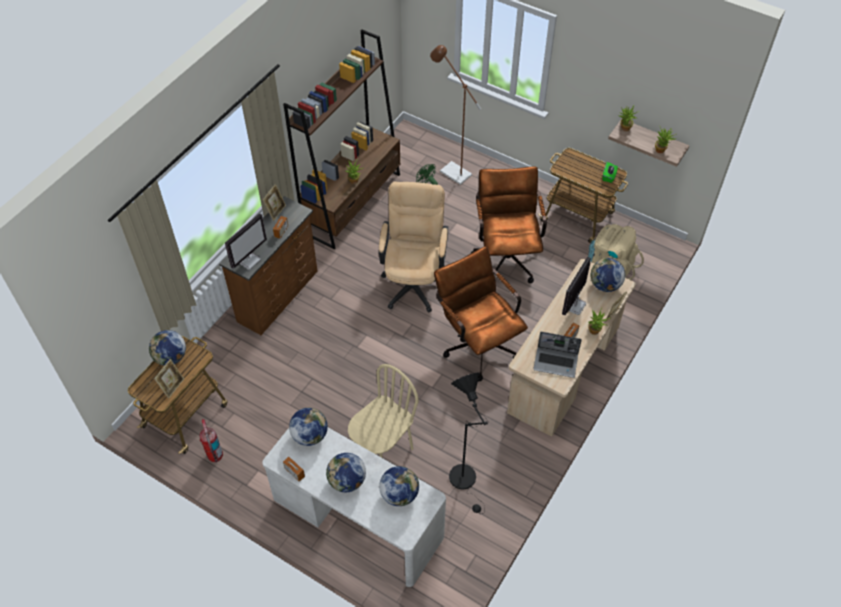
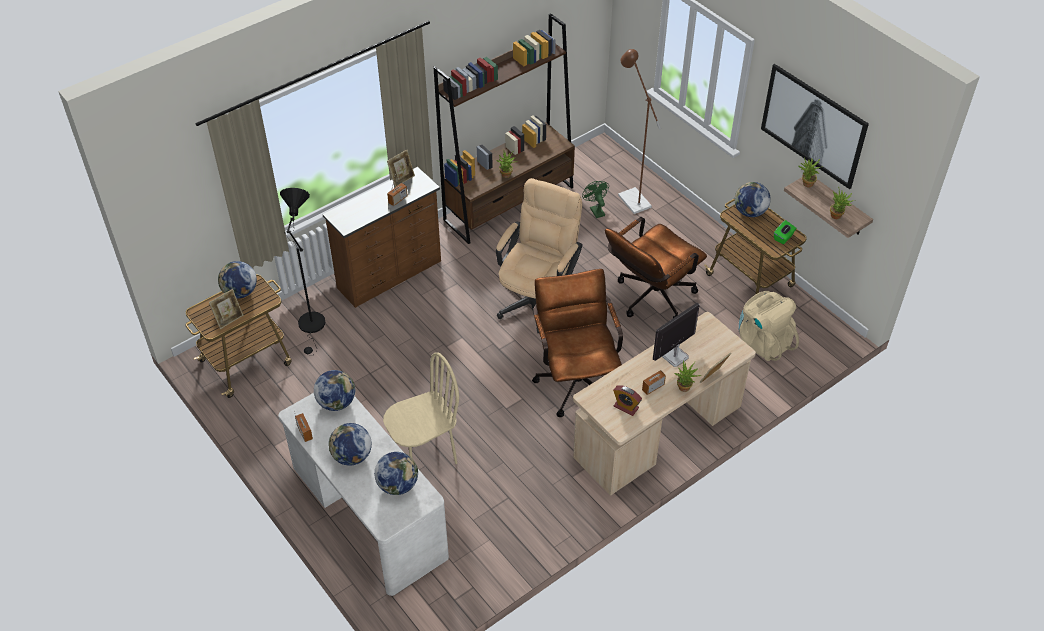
camera: 20 degrees right, 5 degrees down
fire extinguisher [200,419,223,462] -> none
monitor [225,213,267,270] -> none
black floor lamp [449,373,488,514] -> black floor lamp moved to [280,188,326,354]
brown office chair [470,167,547,283] -> brown office chair turned 150 degrees counterclockwise [605,217,707,318]
laptop [533,332,582,378] -> alarm clock [613,385,642,416]
globe [590,258,625,292] -> globe moved to [735,182,771,217]
none -> picture [761,64,869,189]

